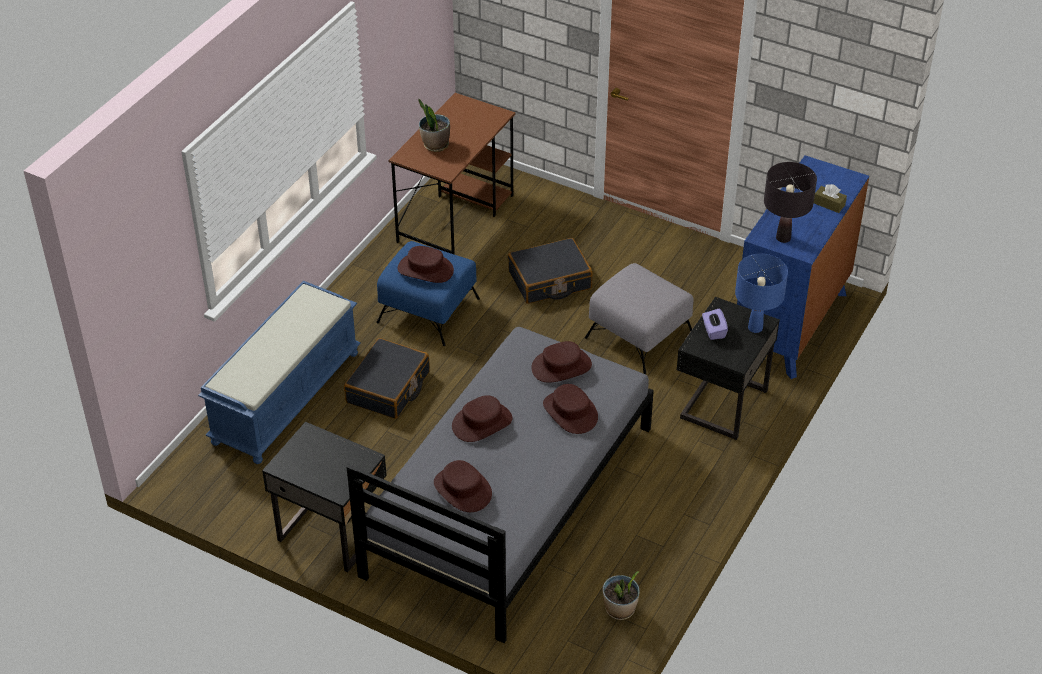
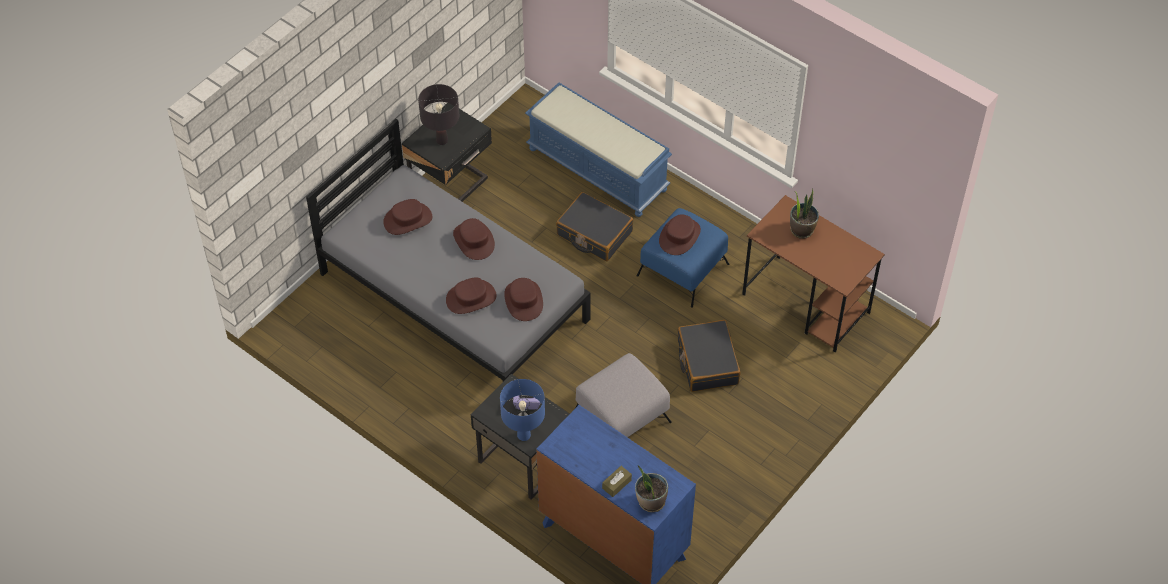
camera: 100 degrees right, 10 degrees up
potted plant [602,571,640,620] -> potted plant moved to [635,465,668,512]
black table lamp [764,162,817,243] -> black table lamp moved to [418,84,459,145]

